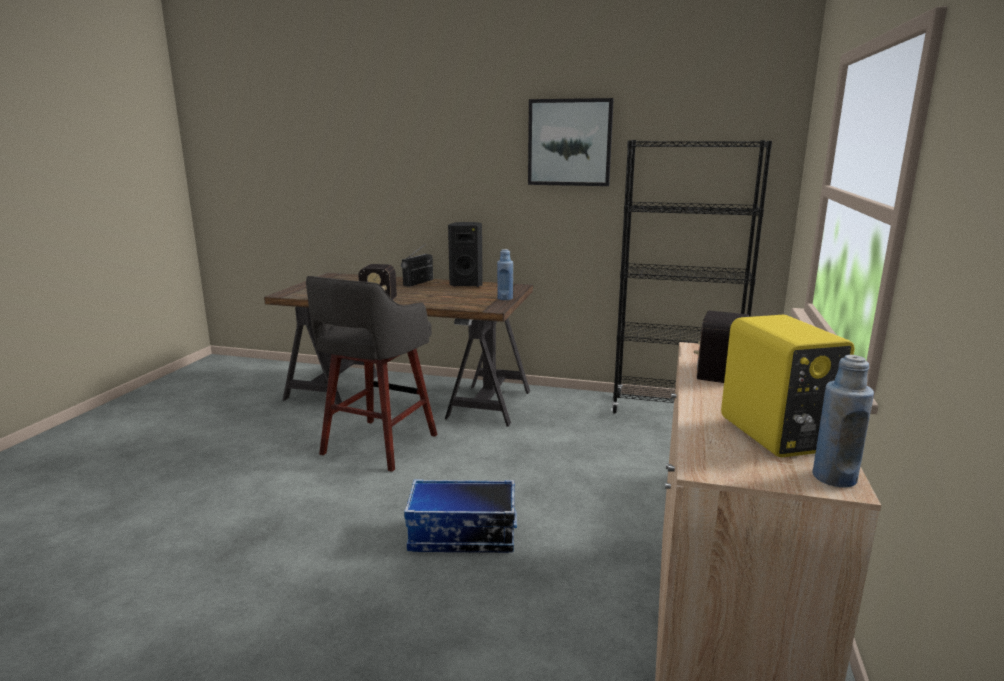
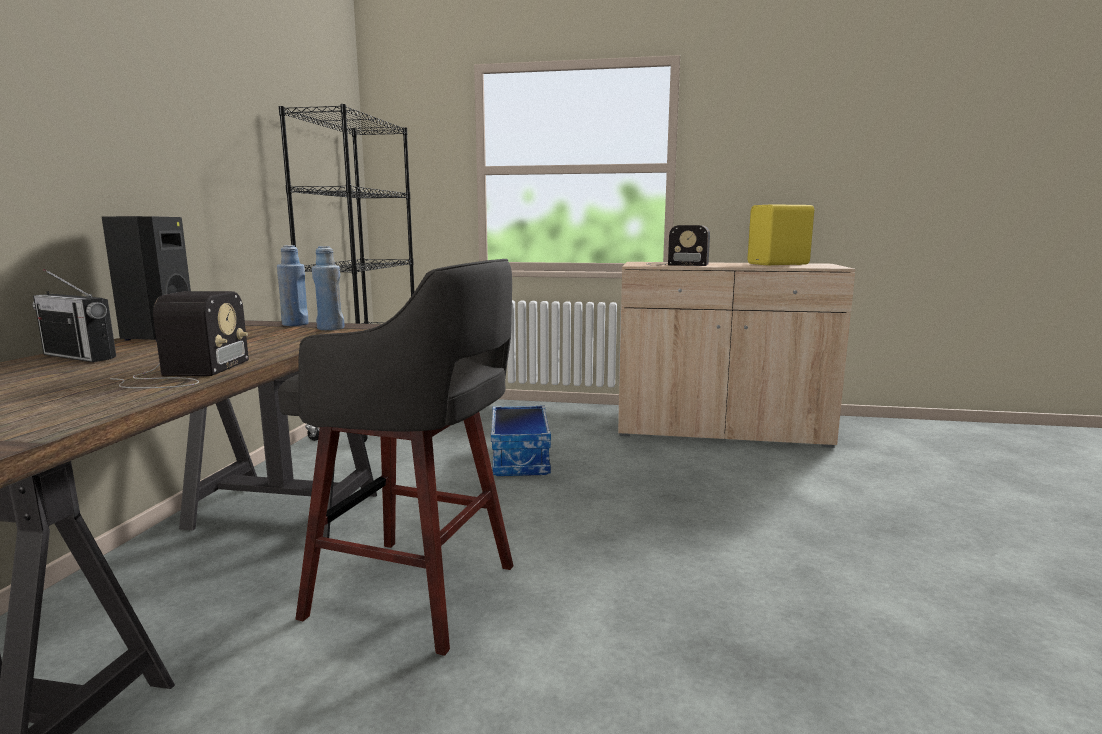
camera: 95 degrees left, 5 degrees down
storage box [404,479,517,553] -> storage box moved to [491,406,551,476]
picture [528,98,614,186] -> none
blue bottle [813,355,874,488] -> blue bottle moved to [312,246,344,330]

